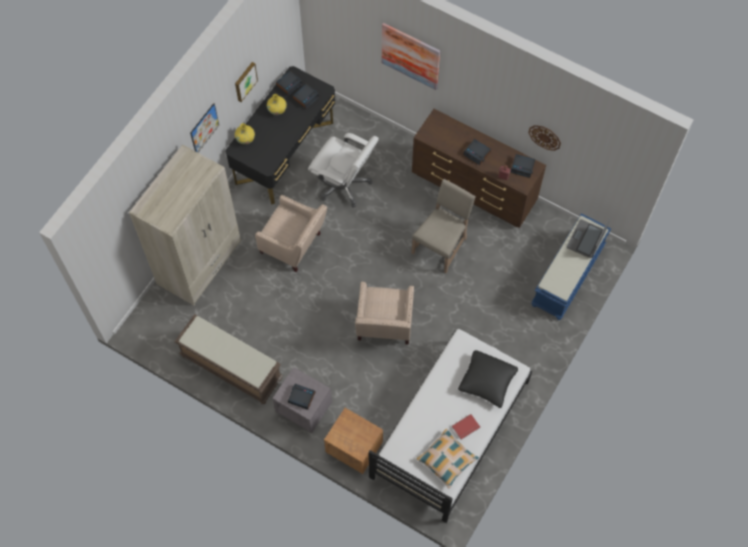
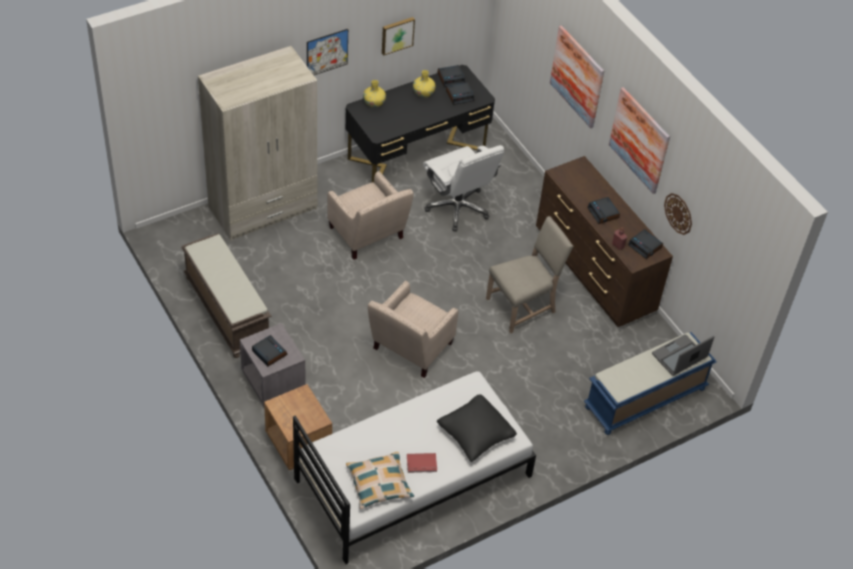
camera: 25 degrees right, 15 degrees down
none -> picture [609,87,670,194]

